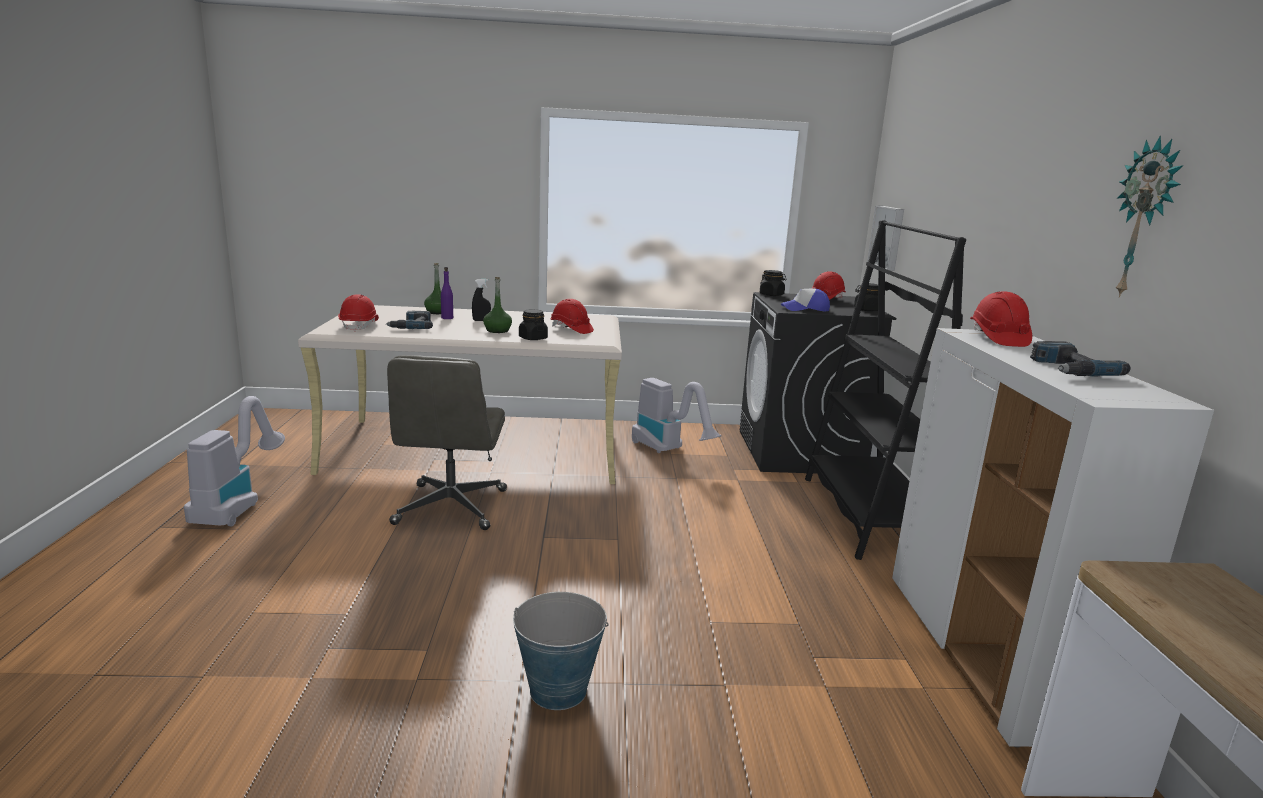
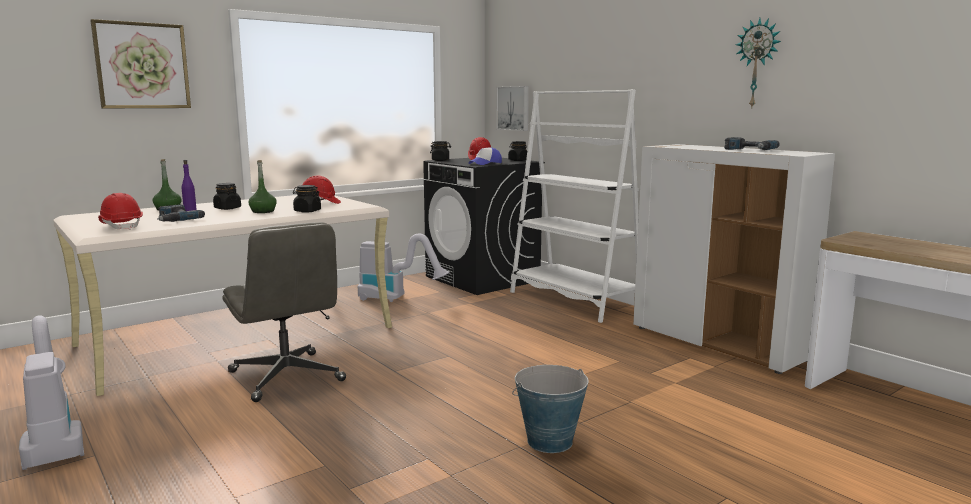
camera: 35 degrees left, 5 degrees down
black spray bottle [472,279,491,321] -> black jar [213,183,241,210]
black bookcase [805,220,966,560] -> white bookcase [510,89,639,323]
red hard hat [970,291,1032,347] -> none
none -> picture [90,19,191,108]

